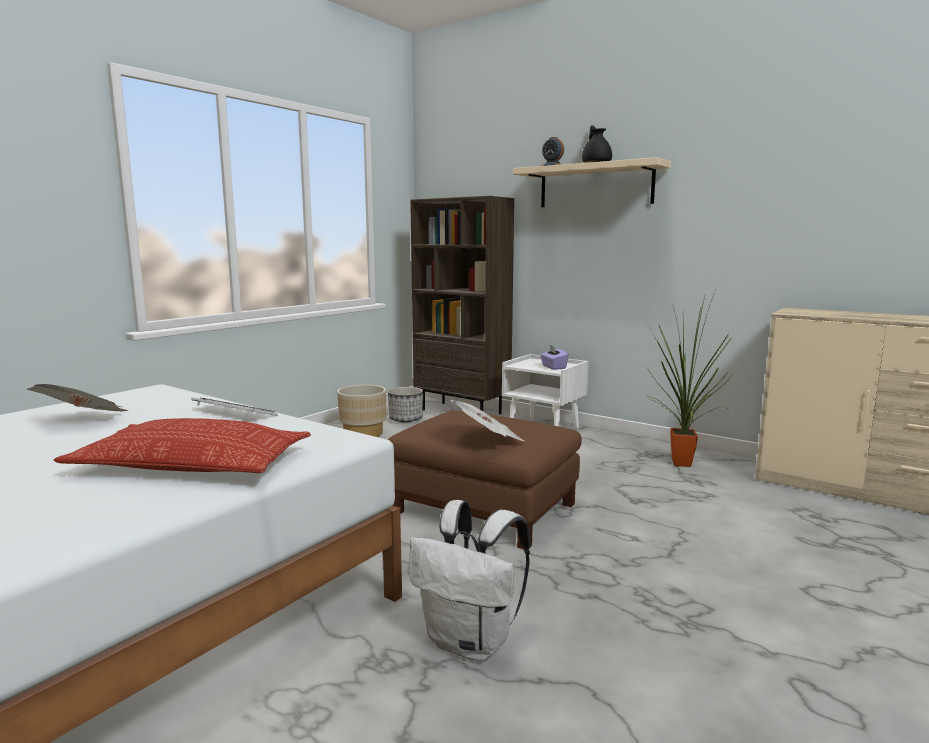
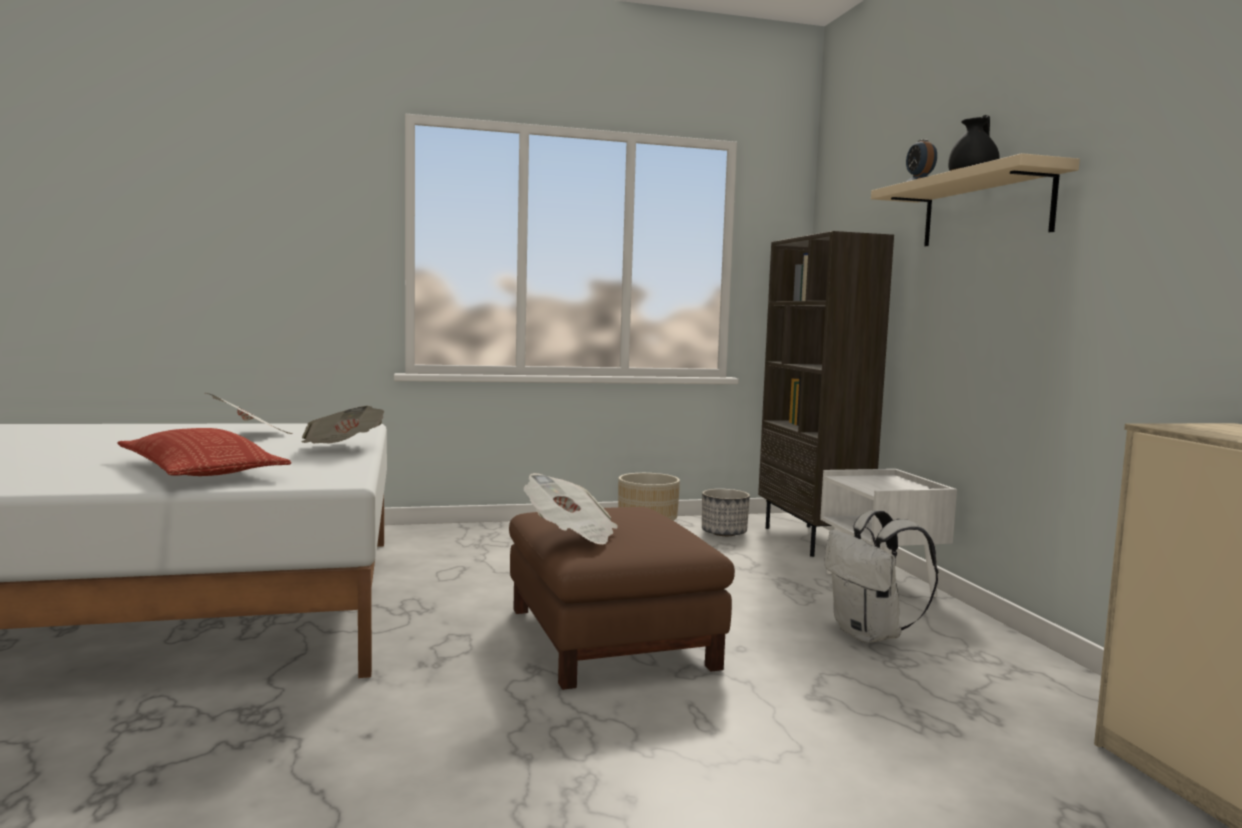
camera: 40 degrees right, 5 degrees down
keyboard [191,397,277,416] -> newspaper [302,406,385,444]
white backpack [408,500,530,661] -> white backpack moved to [825,510,939,643]
purple tissue box [540,344,569,370] -> none
potted plant [647,290,733,467] -> none

